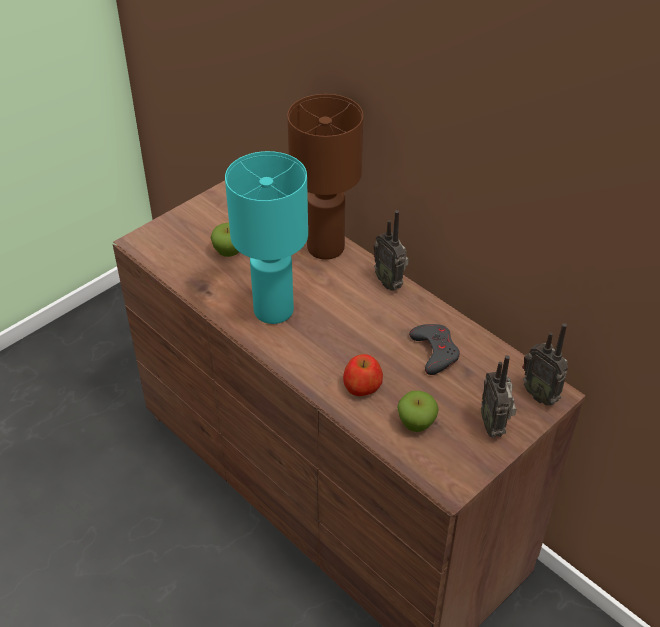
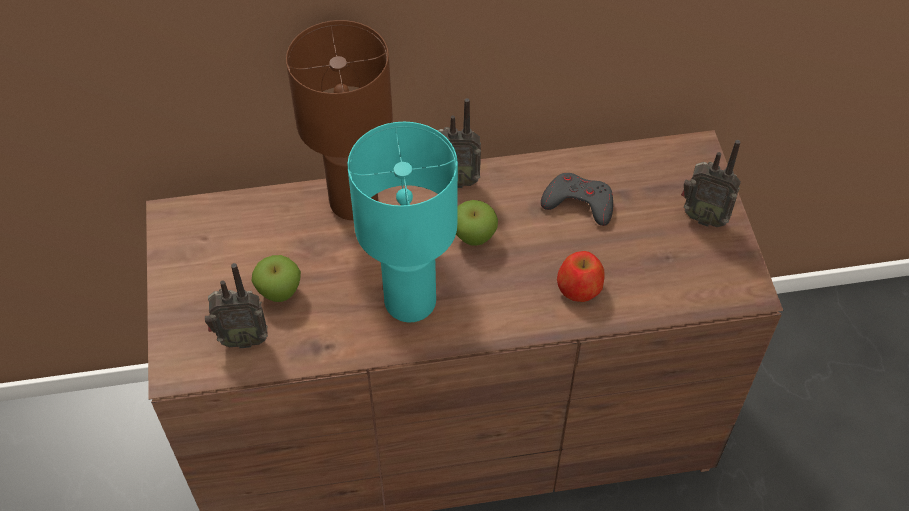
camera: 55 degrees left, 10 degrees up
apple [397,390,439,432] -> apple moved to [456,200,498,246]
radio [522,323,568,405] -> radio moved to [205,263,268,348]

